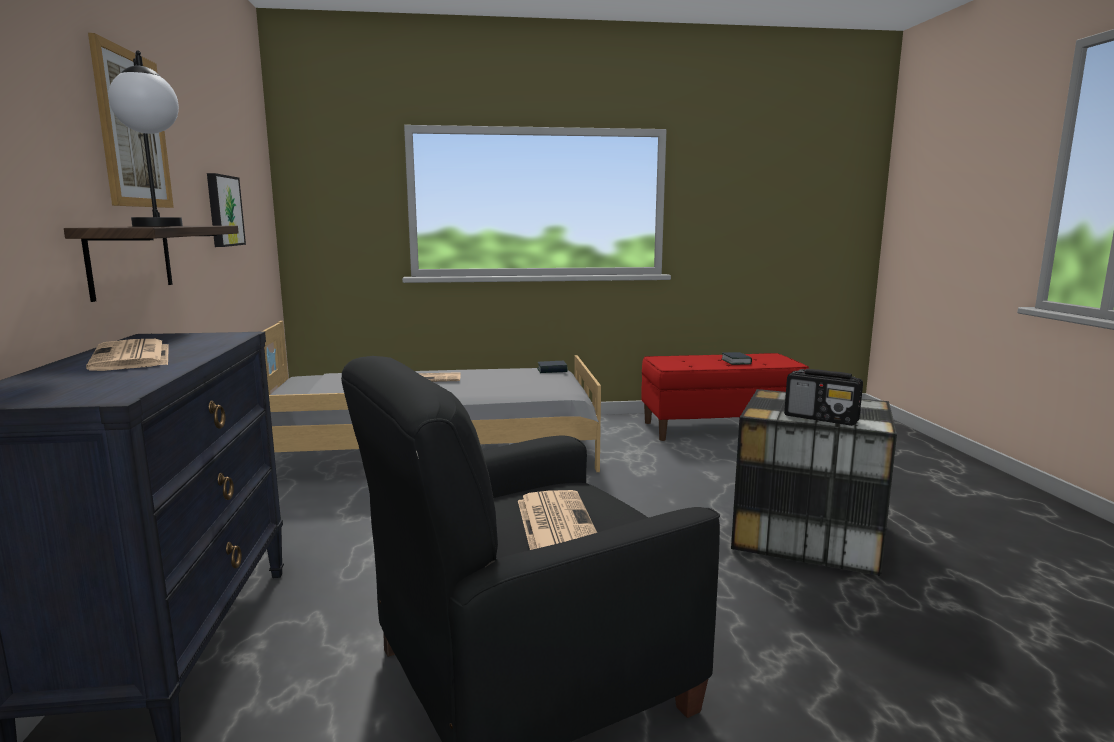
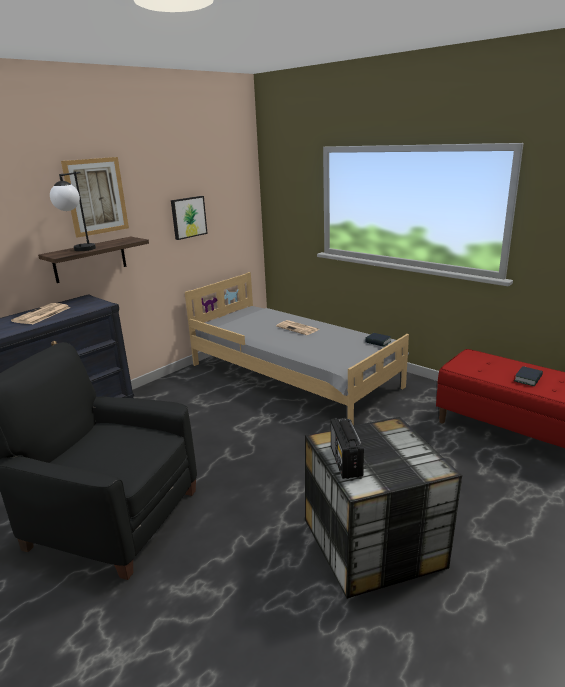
camera: 50 degrees right, 10 degrees up
newspaper [518,490,597,550] -> none

